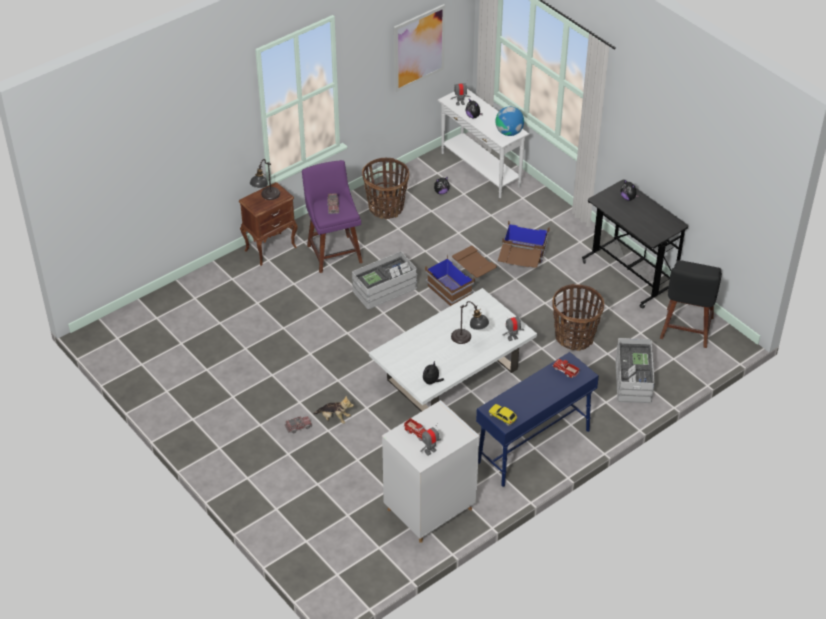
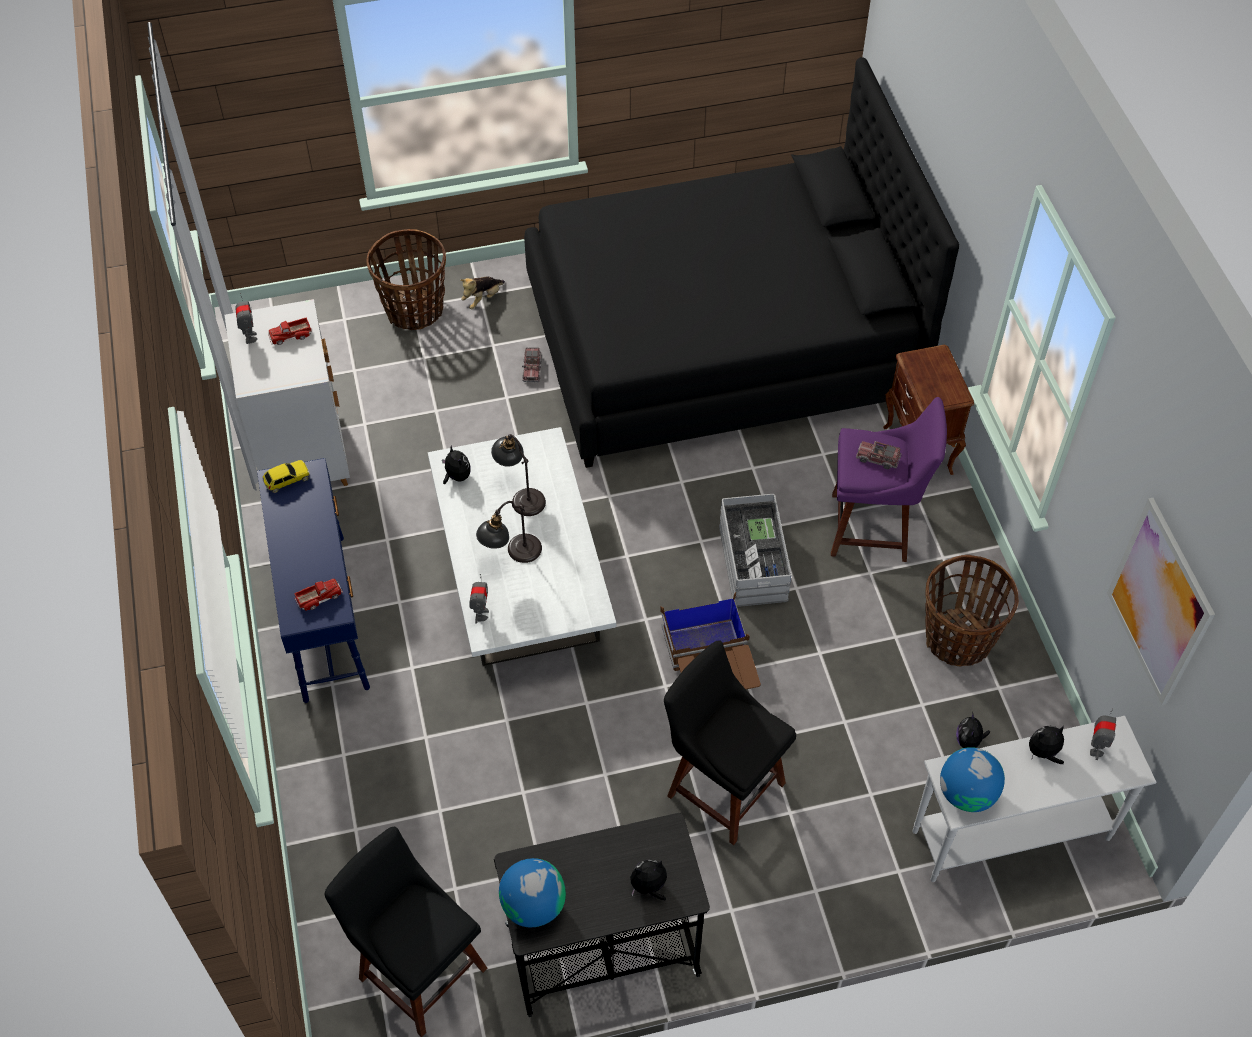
camera: 115 degrees right, 10 degrees up
grey table lamp [250,159,280,200] -> grey table lamp moved to [491,434,546,516]
plush toy [313,396,354,424] -> plush toy moved to [460,276,505,309]
brown storage box [498,220,550,268] -> black stool [664,640,796,845]
basket [553,284,604,351] -> basket moved to [366,229,446,330]
grey storage box [615,338,655,403] -> none
none -> globe [499,858,566,927]
none -> black bed [524,57,959,468]

